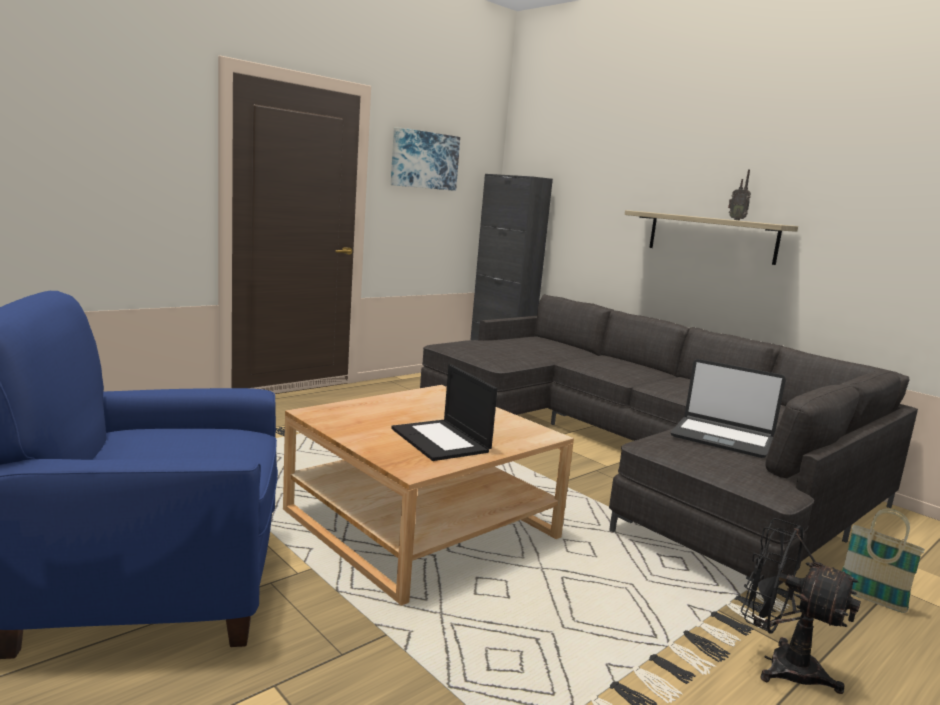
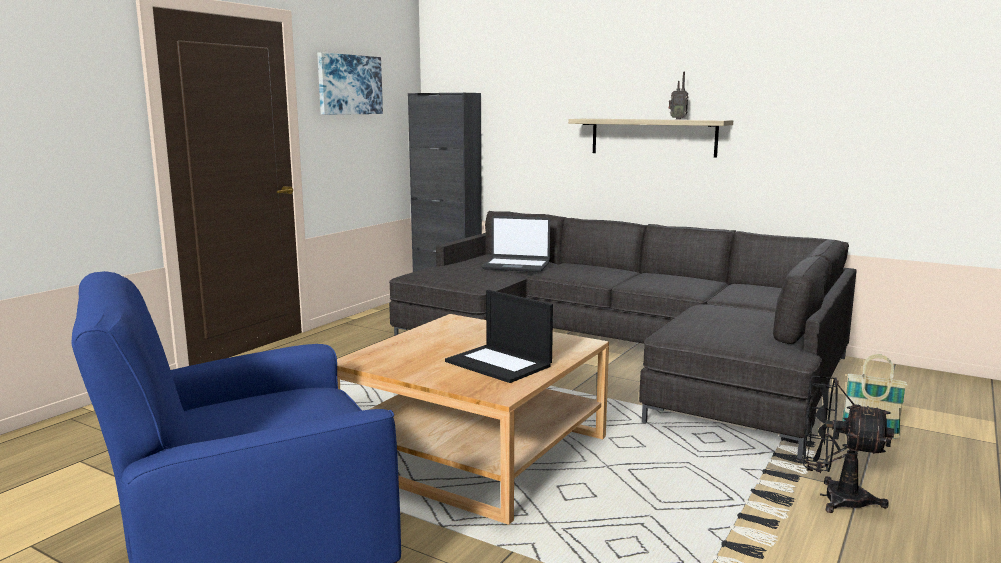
camera: 15 degrees left, 0 degrees up
laptop [671,359,786,458] -> laptop moved to [481,216,550,272]

